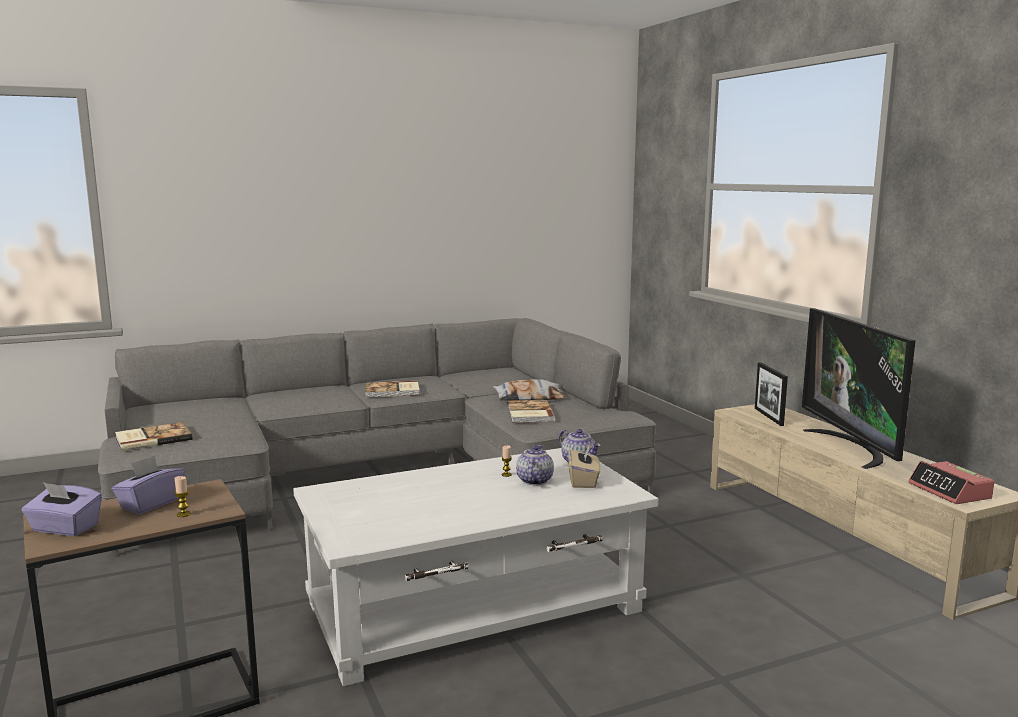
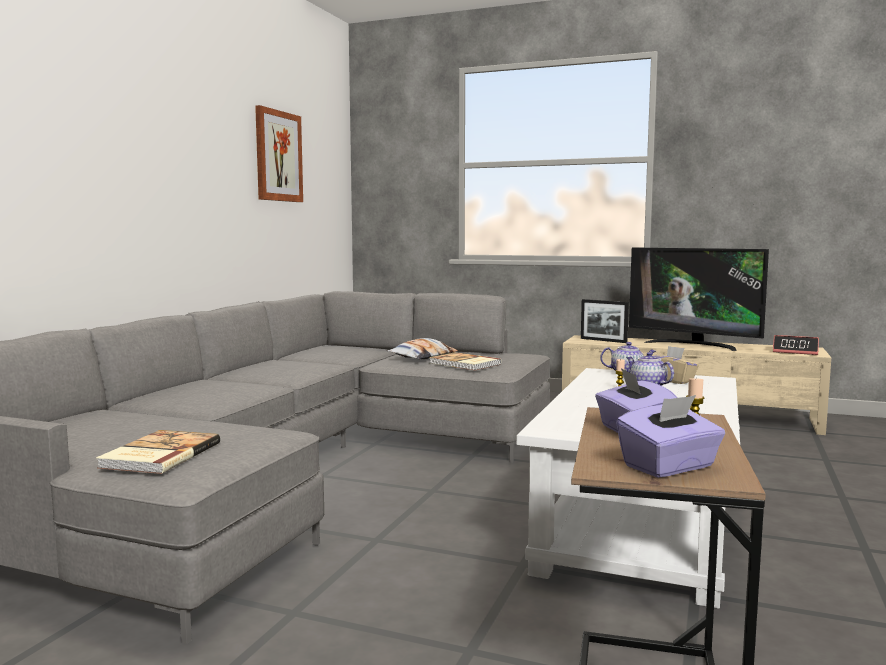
camera: 45 degrees left, 5 degrees down
book [365,381,420,397] -> none
none -> picture [255,105,303,202]

